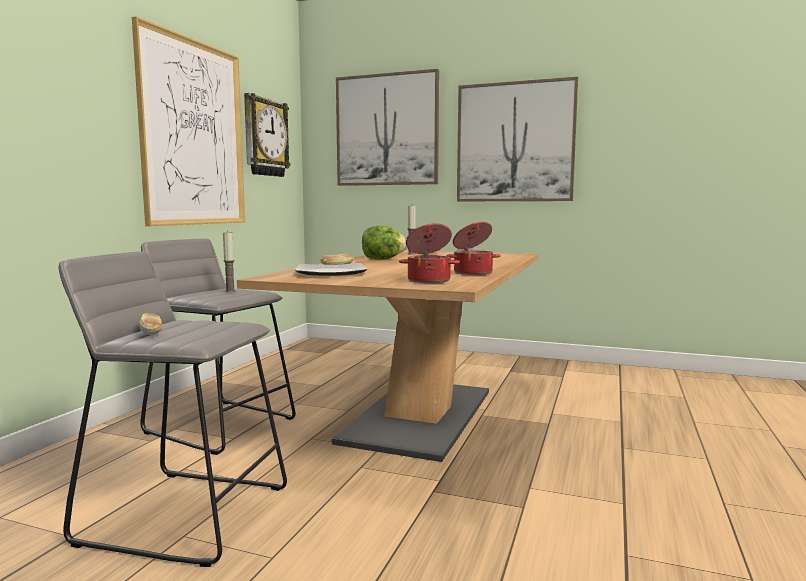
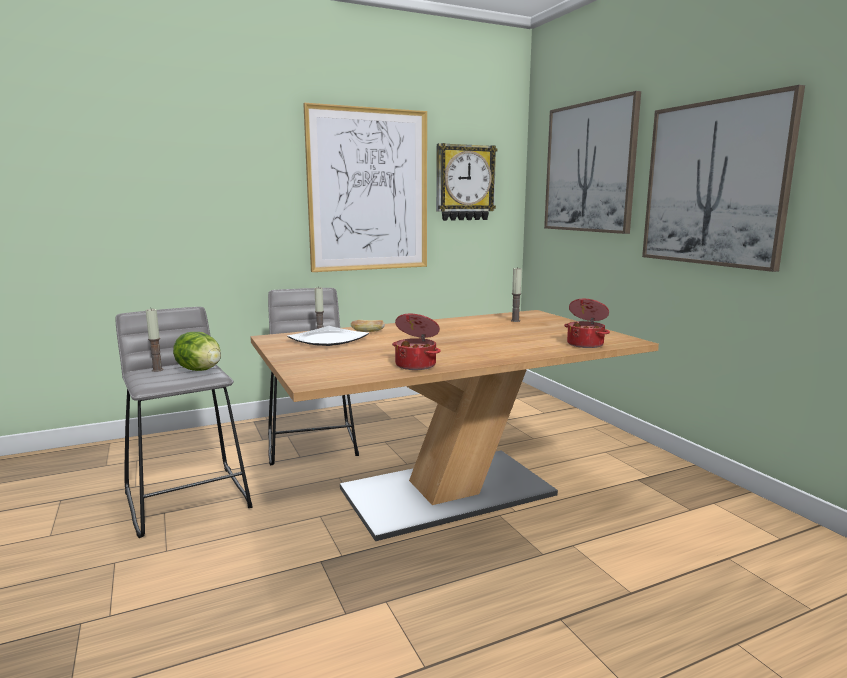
camera: 45 degrees right, 5 degrees up
bread [139,313,162,335] -> candle [146,309,163,372]
lettuce [362,226,407,260] -> lettuce moved to [173,332,221,371]
cooking pot [399,223,460,283] -> cooking pot moved to [564,299,610,348]

